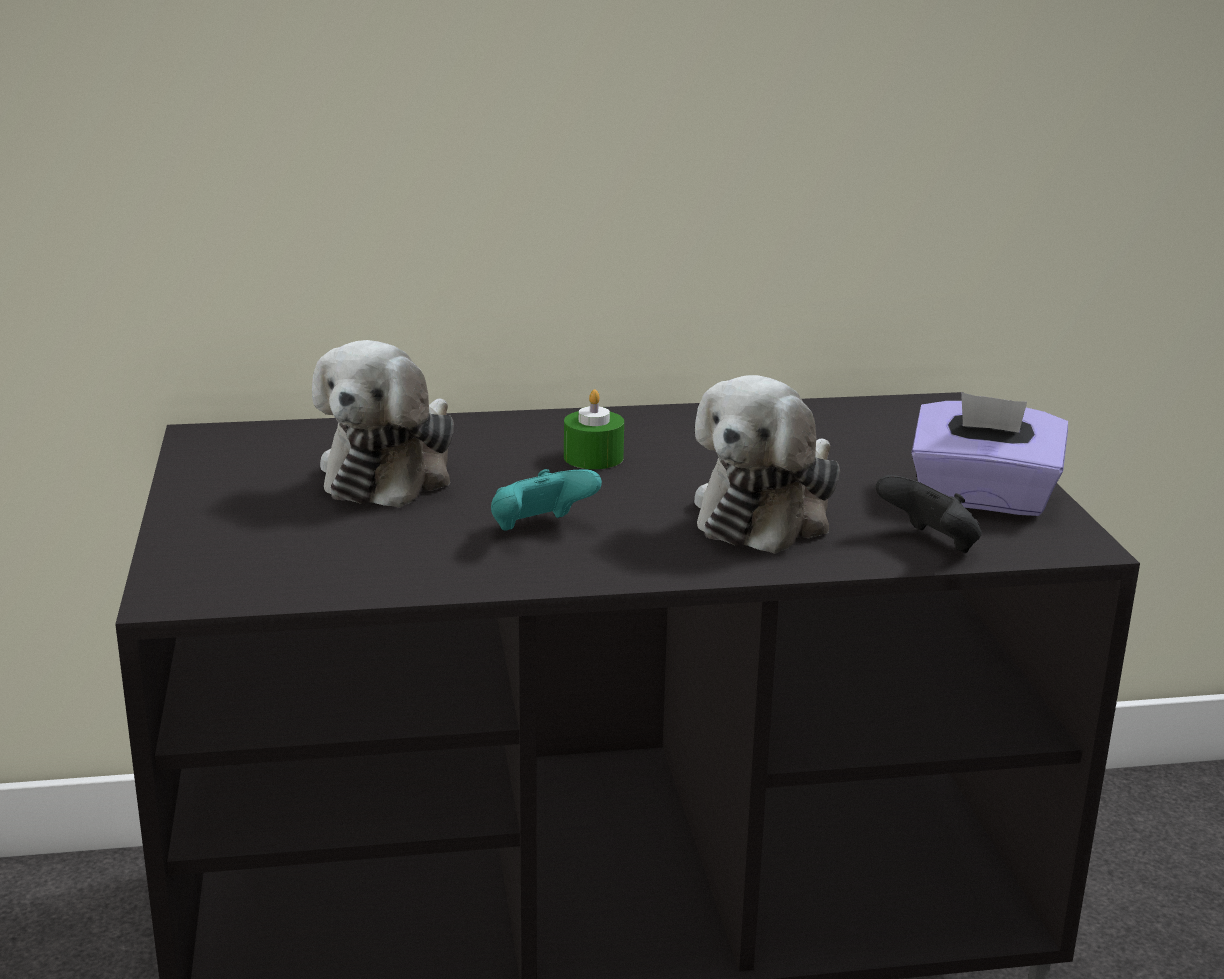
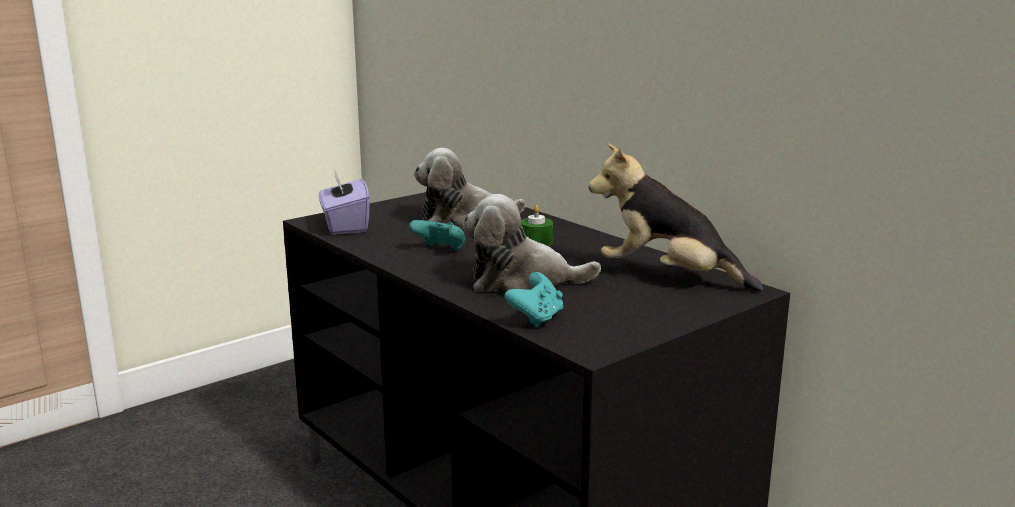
camera: 60 degrees right, 5 degrees down
black game controller [876,475,982,553] -> turquoise game controller [505,272,563,327]
purple tissue box [911,392,1068,516] -> purple tissue box moved to [319,168,370,235]
none -> plush toy [589,143,763,291]

